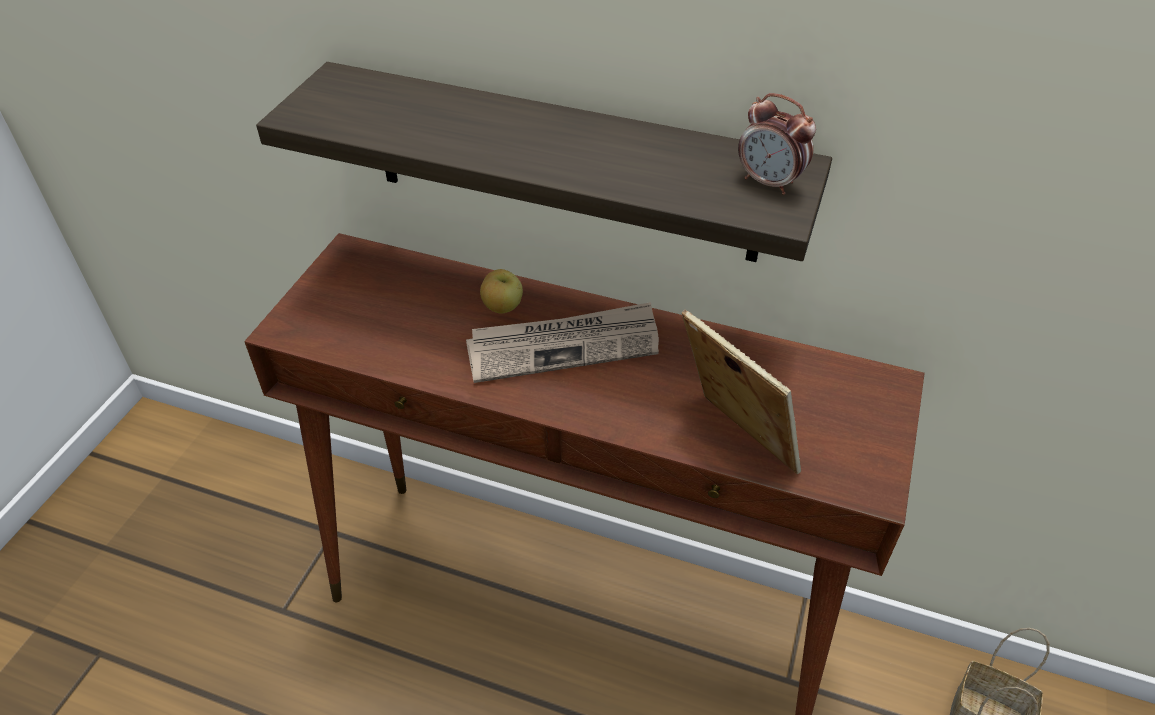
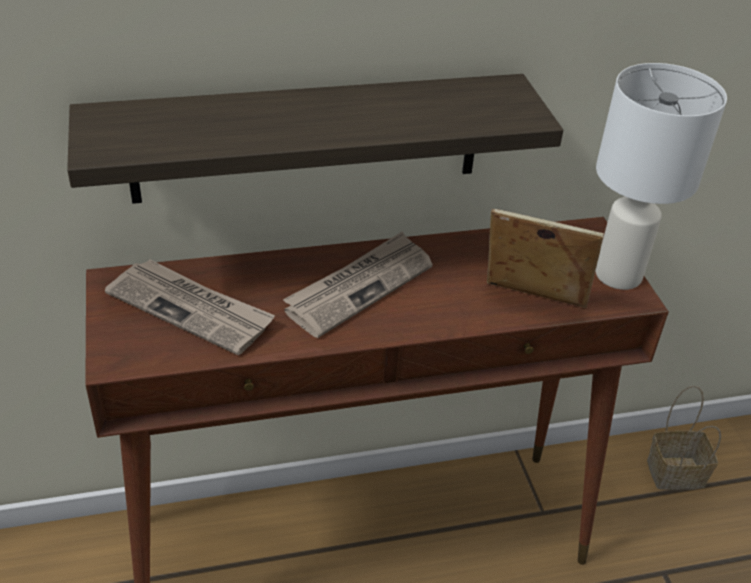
camera: 35 degrees left, 5 degrees down
apple [480,269,523,313] -> none
alarm clock [738,93,816,195] -> none
none -> newspaper [105,259,275,355]
none -> white table lamp [595,63,727,290]

